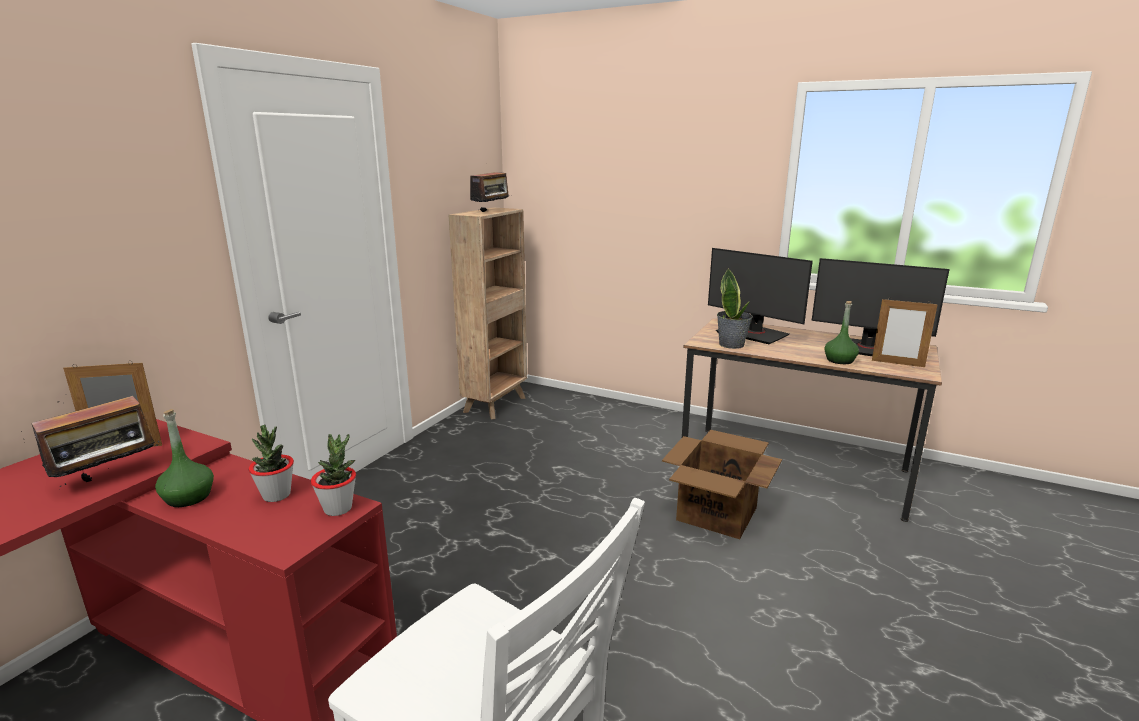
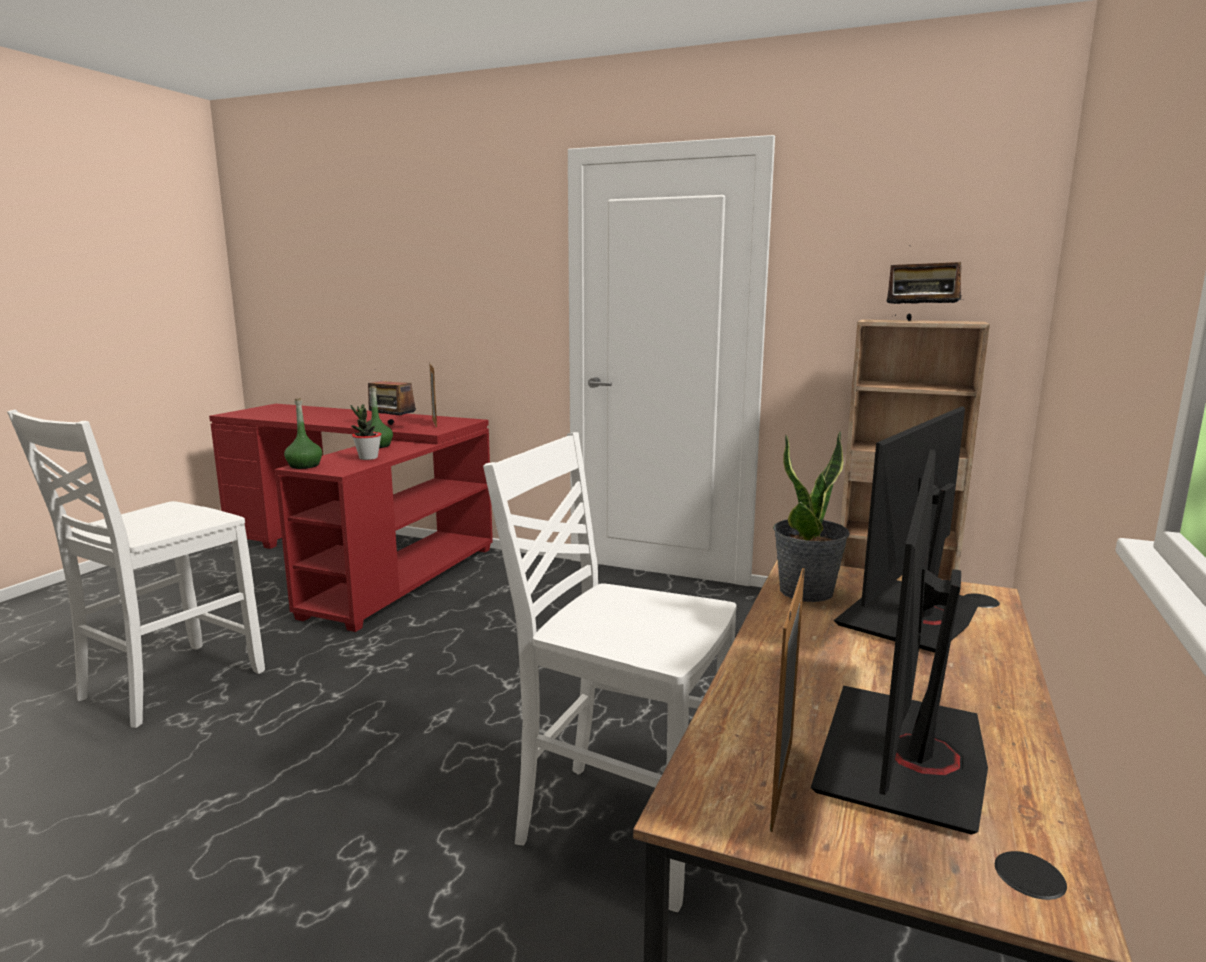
camera: 85 degrees right, 5 degrees down
potted plant [311,434,356,516] -> none
cardboard box [662,430,782,539] -> white chair [483,432,737,912]
green bottle [824,301,859,364] -> green bottle moved to [284,398,322,469]

